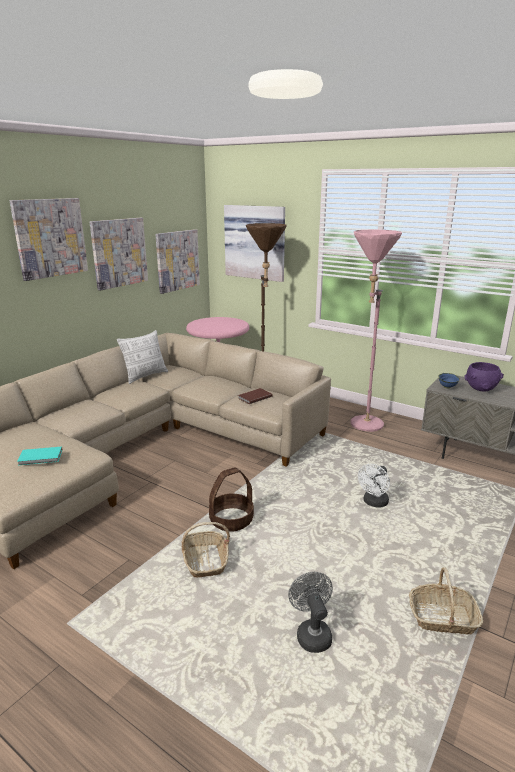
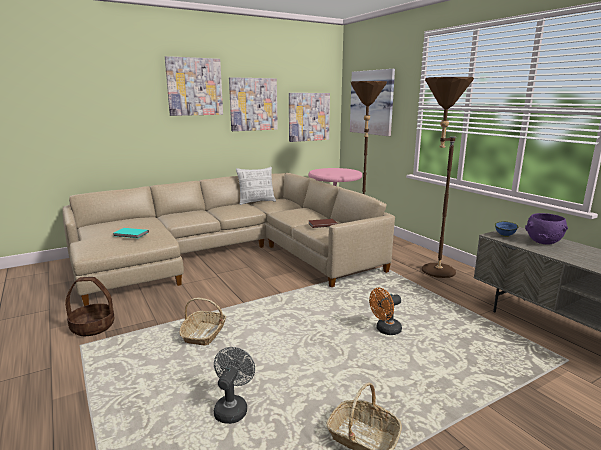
camera: 25 degrees right, 5 degrees down
basket [209,467,254,532] -> basket moved to [65,277,114,336]
pink floor lamp [350,230,402,432] -> brown floor lamp [422,77,474,278]
white fan [358,464,390,508] -> orange fan [369,288,402,335]

